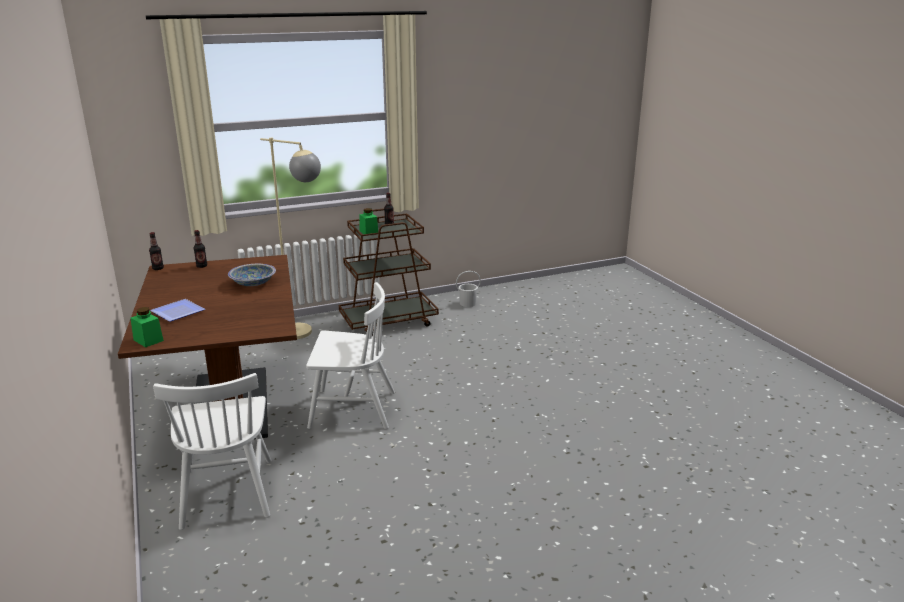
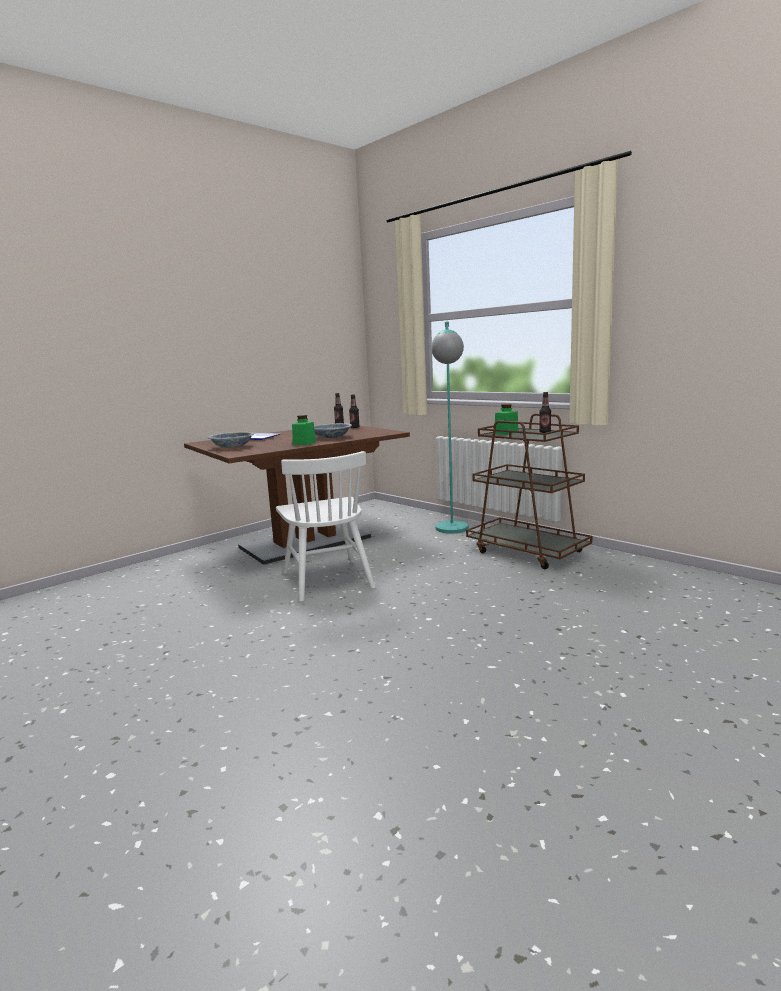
camera: 70 degrees right, 10 degrees down
green jar [130,307,164,347] -> green jar moved to [292,415,316,445]
white chair [153,373,272,530] -> none
beige floor lamp [260,138,321,339] -> turquoise floor lamp [431,322,469,533]
white bucket [456,271,481,307] -> none
none -> bowl [208,432,254,448]

